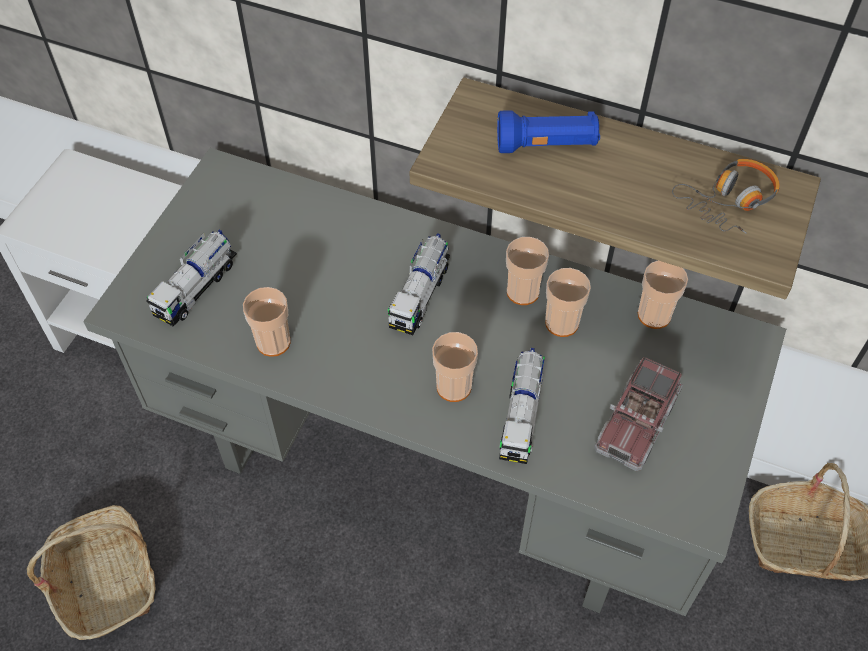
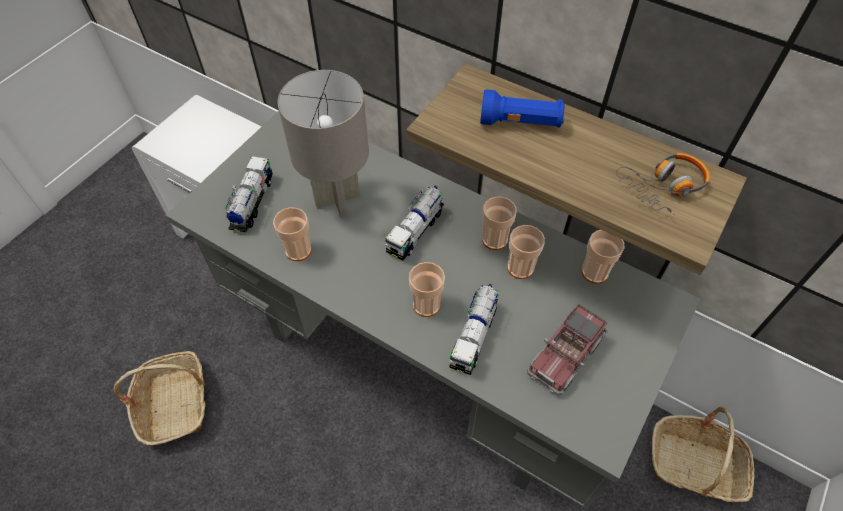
camera: 10 degrees right, 0 degrees up
toy truck [146,230,237,326] -> toy truck turned 150 degrees clockwise [225,156,273,232]
none -> grey table lamp [278,70,369,218]

